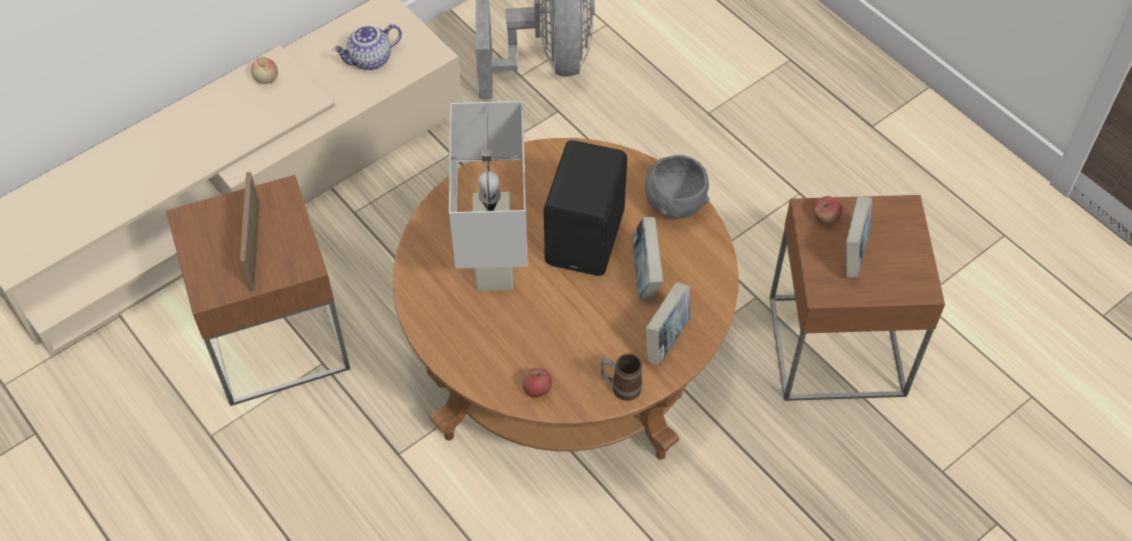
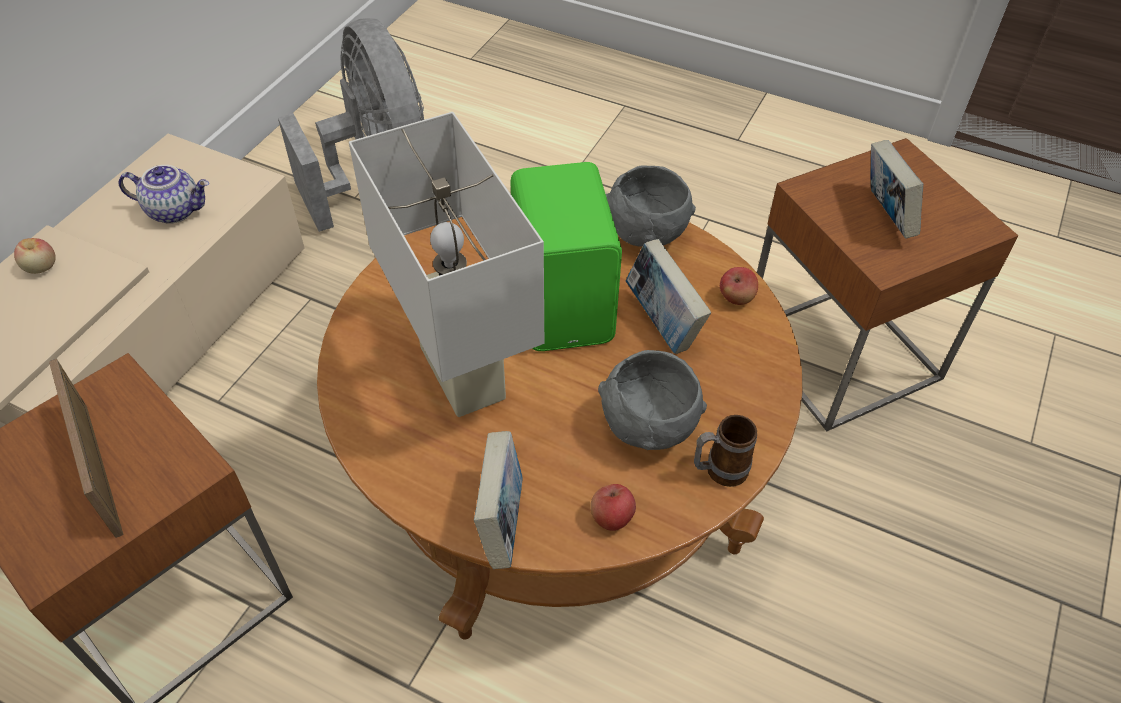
camera: 25 degrees left, 5 degrees down
teapot [332,24,402,70] -> teapot turned 120 degrees counterclockwise [119,165,209,224]
black speaker [544,140,627,276] -> green speaker [510,162,622,351]
book [645,282,690,365] -> book moved to [474,431,523,569]
apple [813,196,842,225] -> apple moved to [720,267,758,305]
none -> grey bowl [598,350,707,450]

